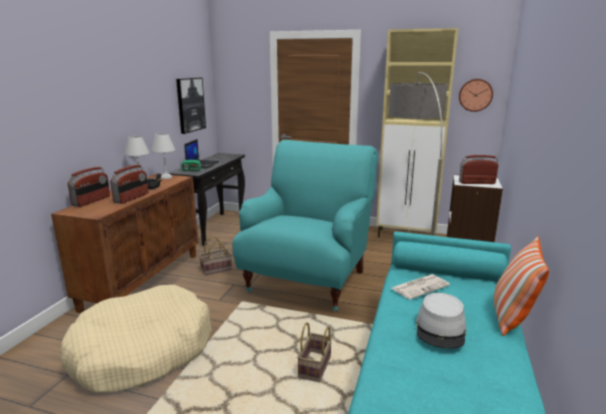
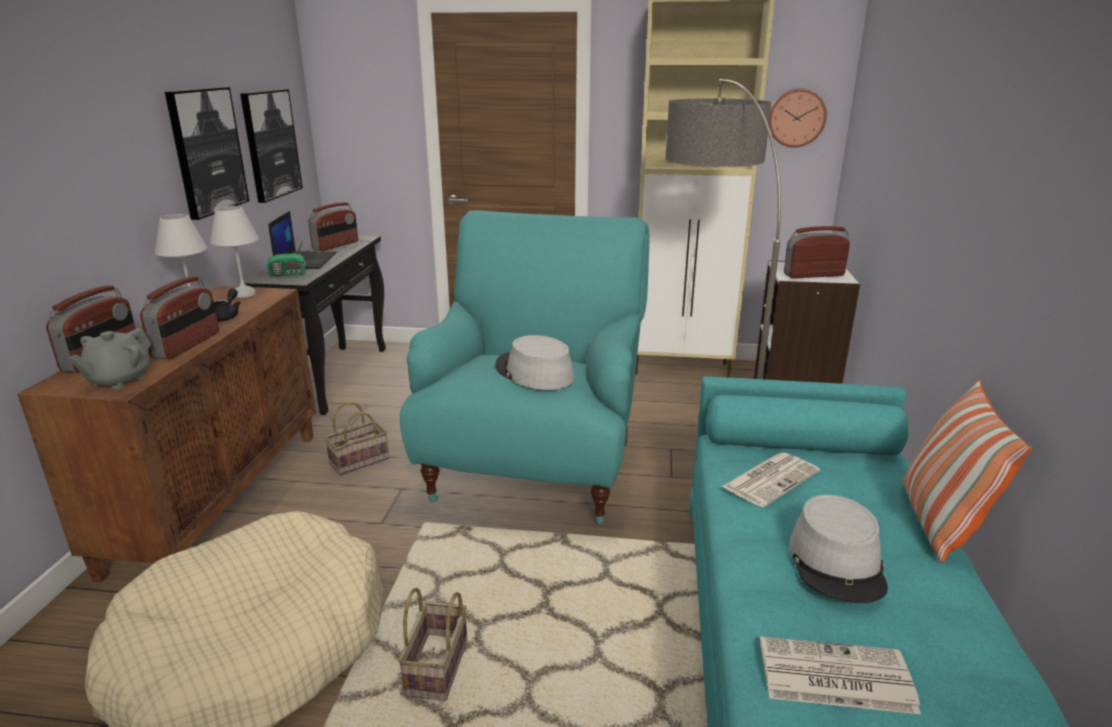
camera: 10 degrees left, 5 degrees up
basket [297,322,332,382] -> basket moved to [398,588,467,701]
none -> grey teapot [69,328,151,389]
none -> picture [165,87,249,220]
none -> radio [308,202,358,251]
none -> grey hat [495,335,574,390]
none -> newspaper [760,636,921,714]

